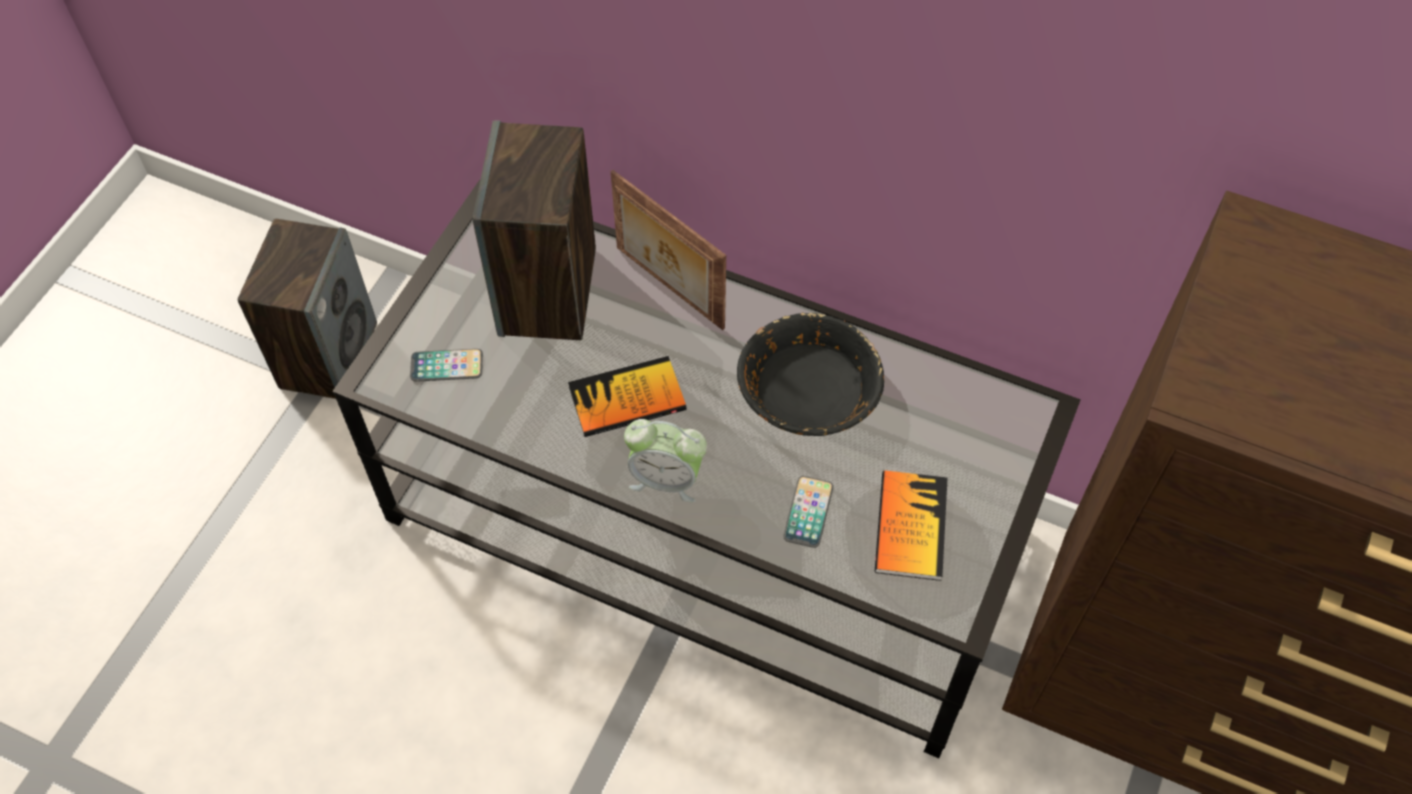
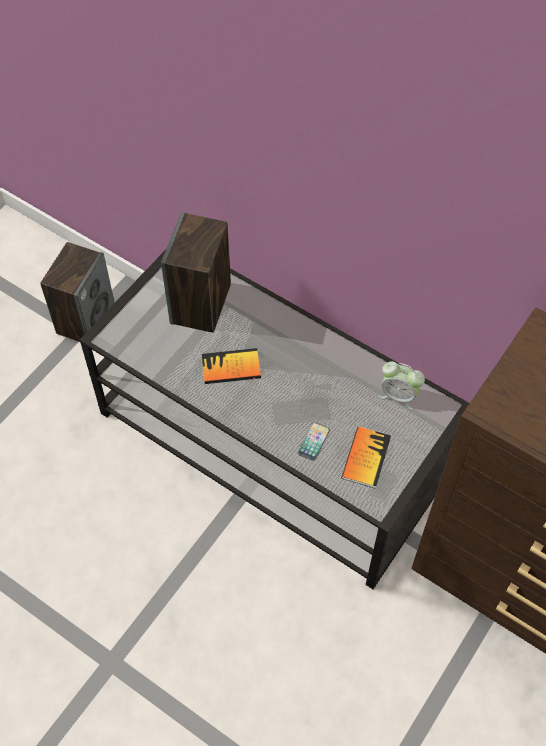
camera: 10 degrees right, 0 degrees up
phone [410,349,483,382] -> none
picture frame [611,170,726,330] -> none
alarm clock [624,419,707,503] -> alarm clock moved to [379,361,425,410]
black bowl [737,313,884,436] -> none

